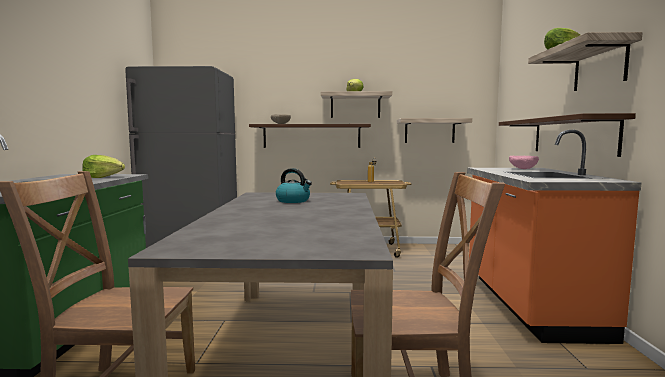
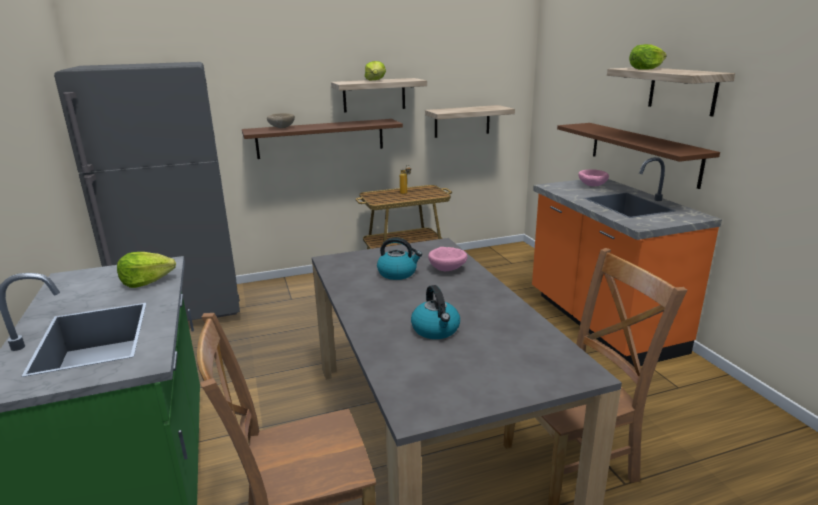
camera: 20 degrees left, 15 degrees up
none -> kettle [411,285,460,339]
none -> pink bowl [428,247,468,271]

